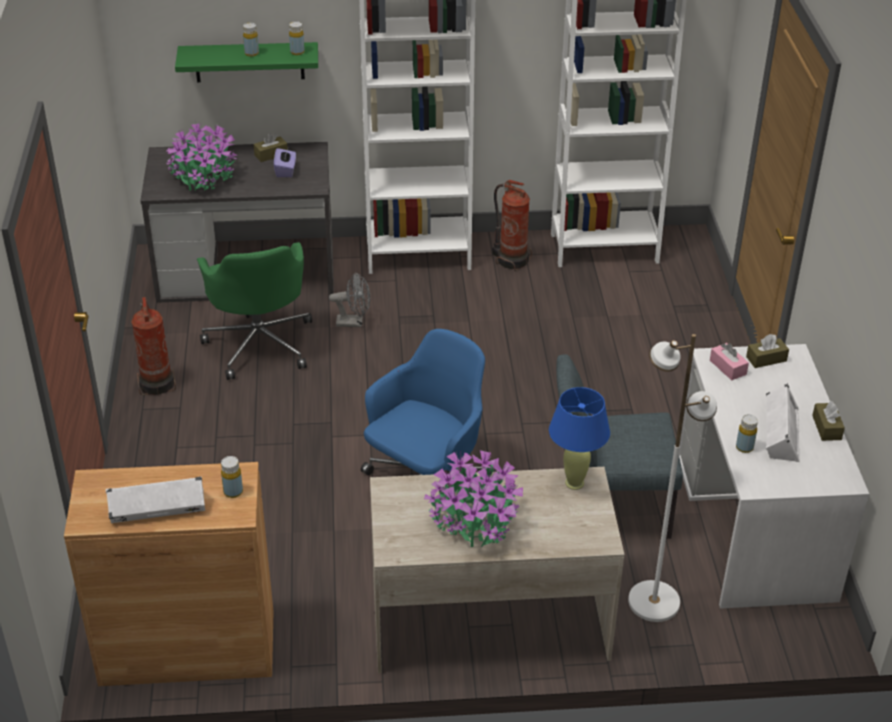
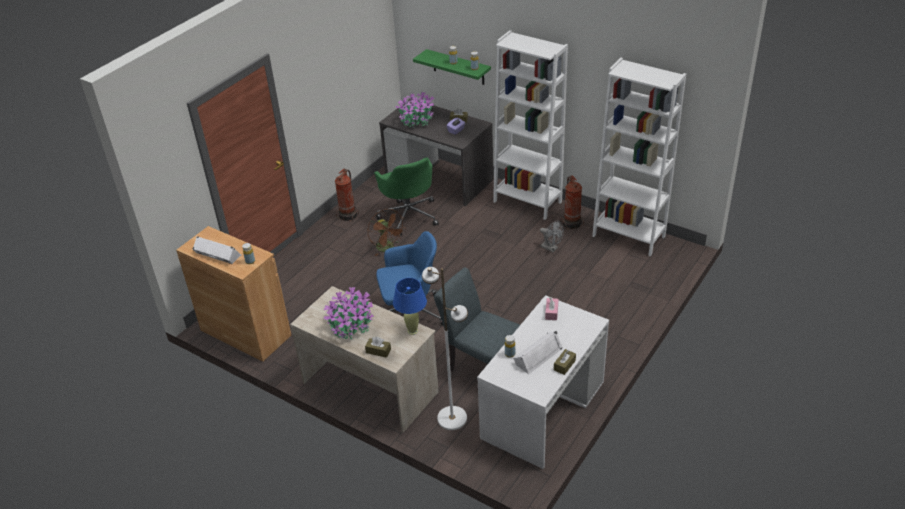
camera: 40 degrees right, 0 degrees up
green office chair [197,242,312,380] -> green office chair turned 45 degrees counterclockwise [374,157,439,236]
grey fan [329,272,370,327] -> grey fan moved to [540,220,564,252]
brown tissue box [746,334,789,368] -> brown tissue box moved to [365,337,391,358]
none -> brown fan [368,209,406,256]

